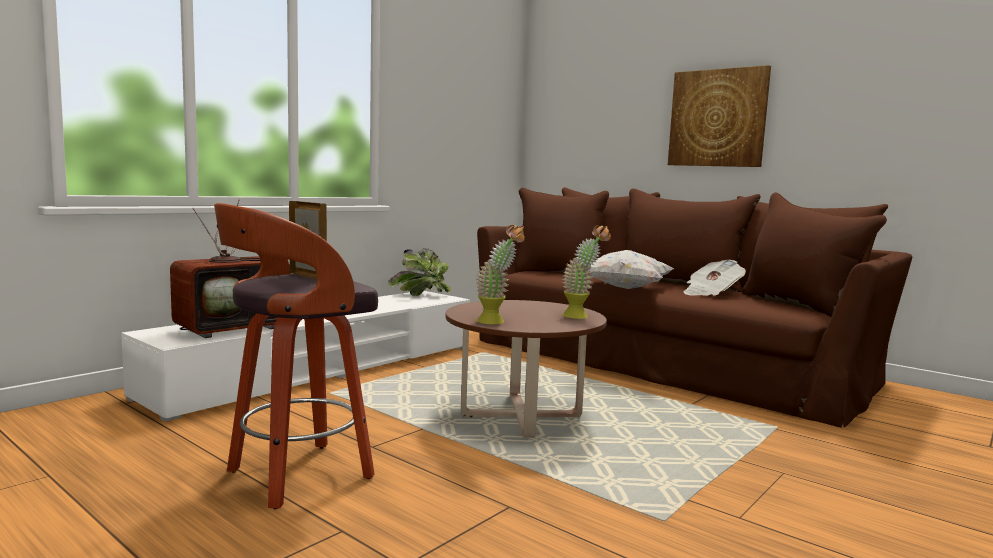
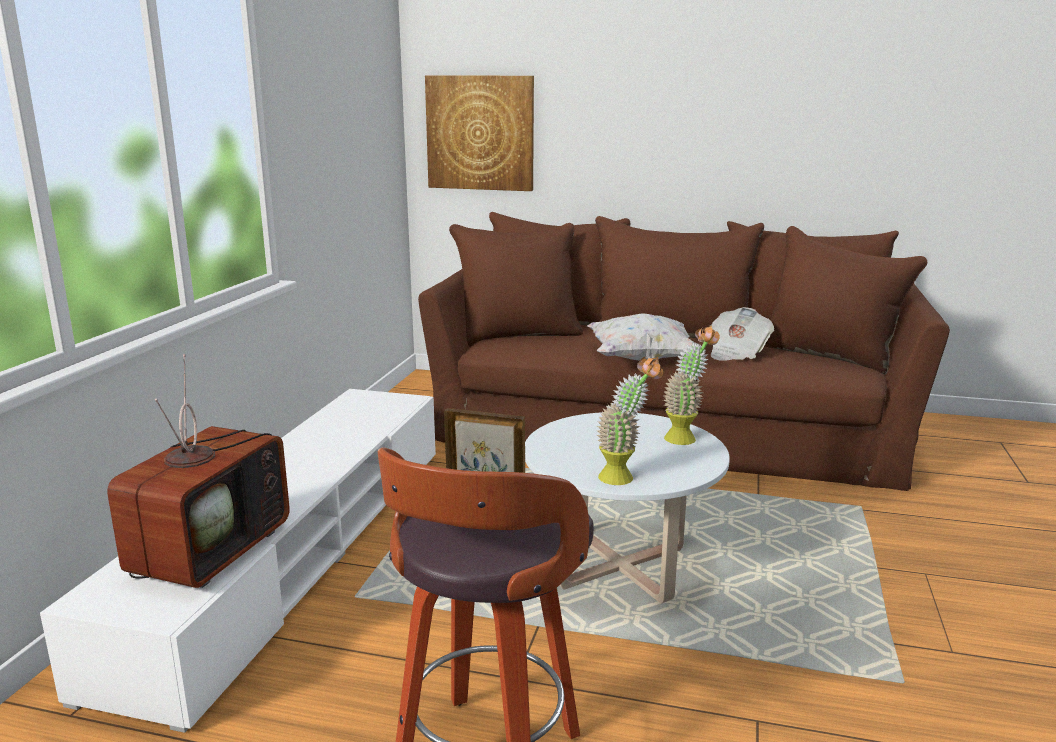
camera: 25 degrees left, 10 degrees up
potted plant [388,248,452,296] -> none
brown coffee table [446,300,607,438] -> white coffee table [525,412,730,604]
picture [668,65,771,167] -> picture moved to [425,75,534,191]

